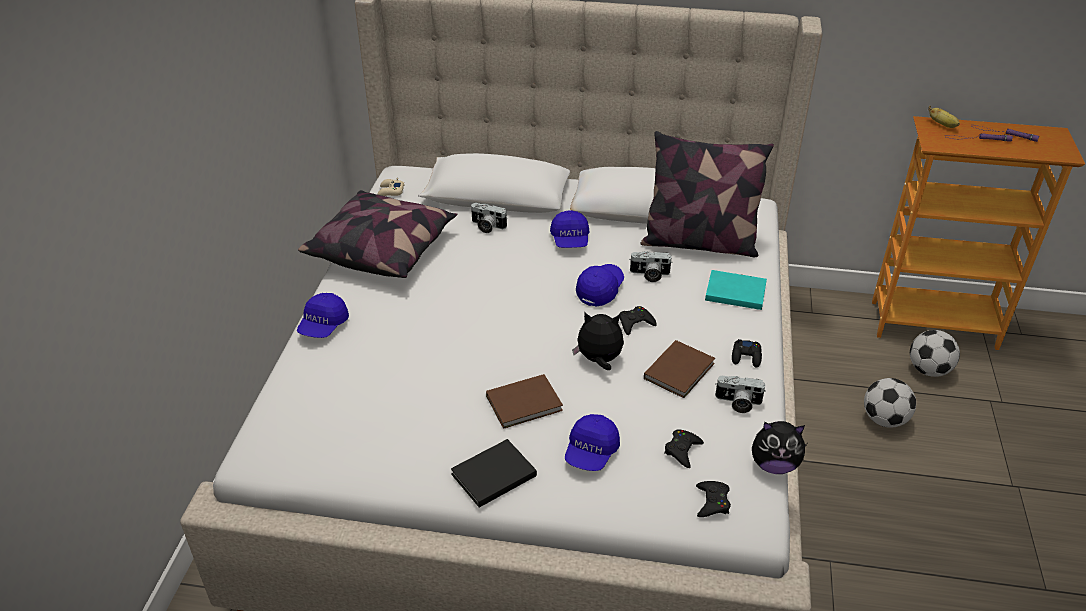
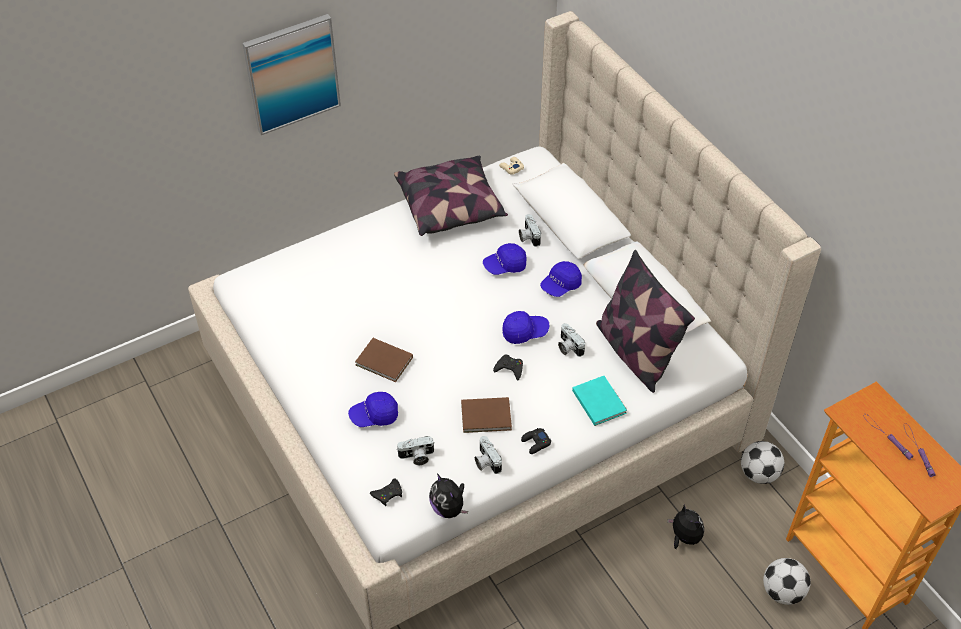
camera: 50 degrees right, 10 degrees up
blue cap [297,293,349,338] -> blue cap moved to [483,243,527,275]
black book [451,439,537,508] -> none
plush toy [572,312,624,370] -> plush toy moved to [667,504,704,549]
black game controller [664,430,704,468] -> camera [396,436,435,465]
football [864,378,916,428] -> football moved to [741,441,784,484]
banana [928,106,960,128] -> none
none -> picture [242,14,341,135]

